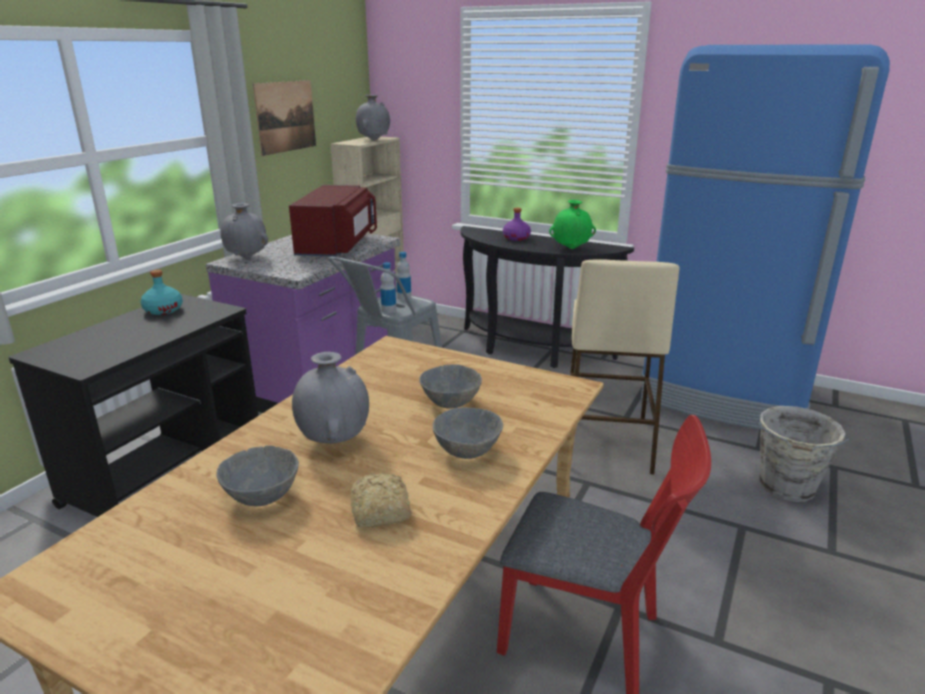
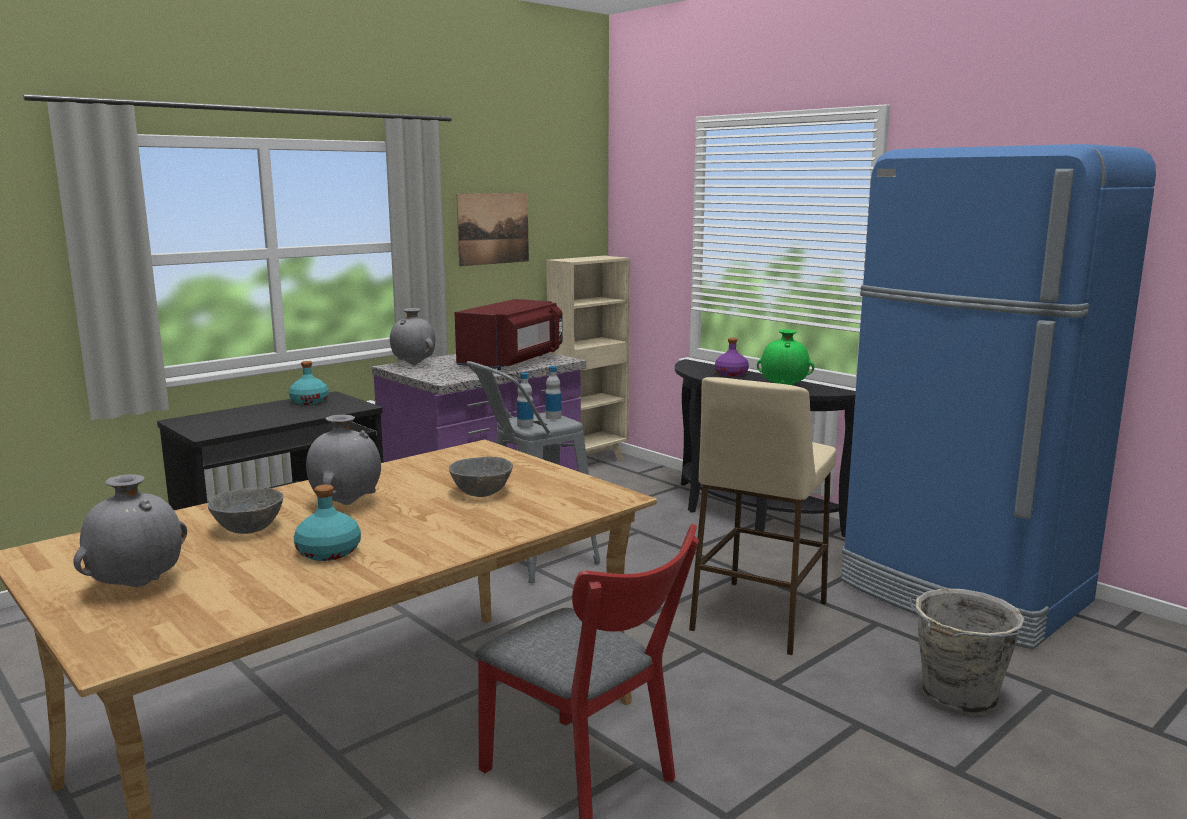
camera: 20 degrees right, 10 degrees down
bread [350,473,412,528] -> turquoise bottle [294,484,361,561]
grey vase [356,95,390,140] -> grey vase moved to [73,474,187,588]
grey bowl [432,408,503,459] -> none

